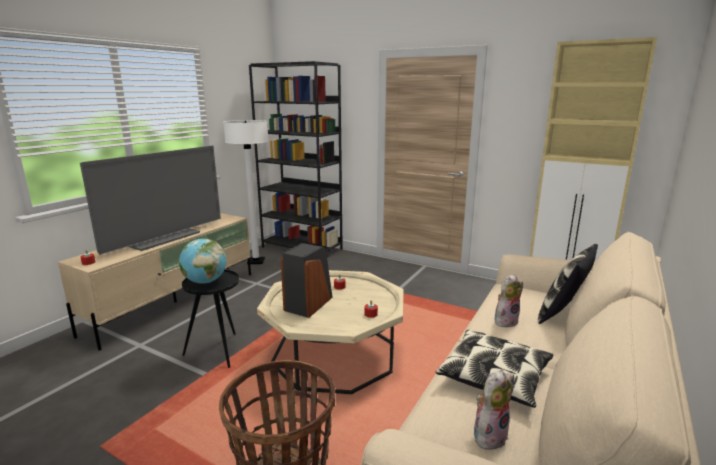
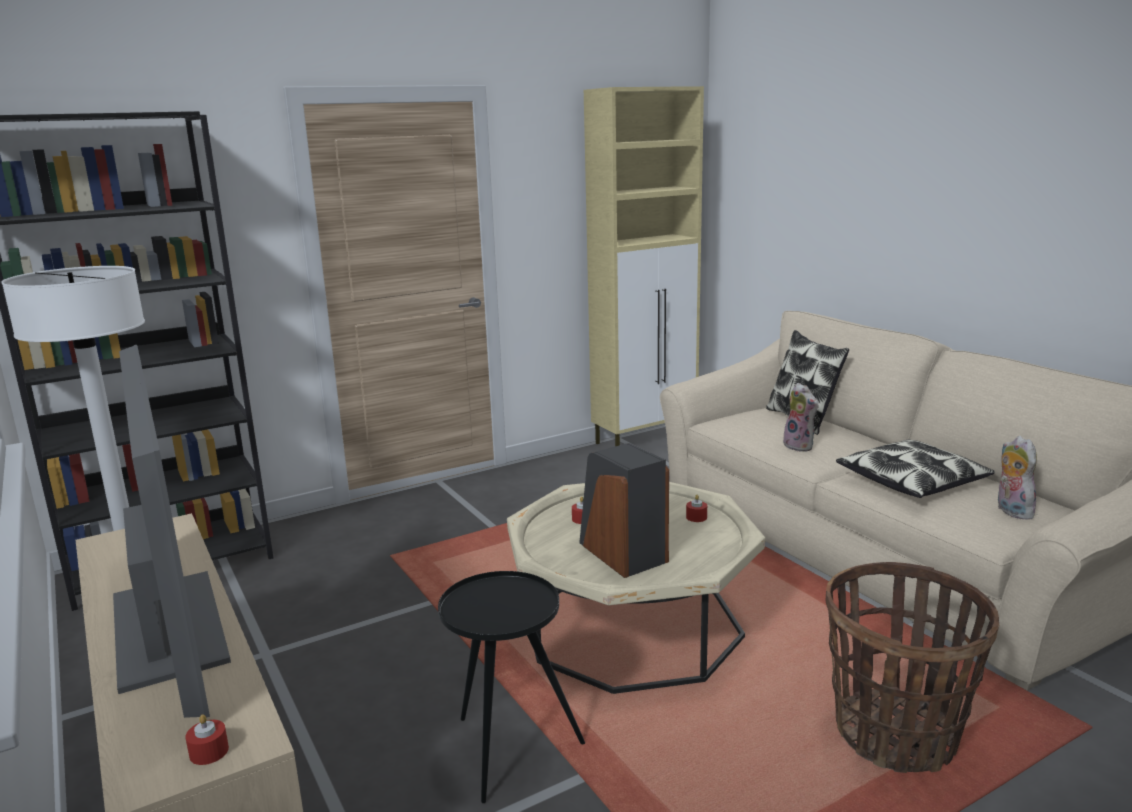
camera: 60 degrees left, 0 degrees up
globe [179,239,226,283] -> none
plush toy [495,274,523,327] -> plush toy turned 150 degrees clockwise [782,383,818,452]

